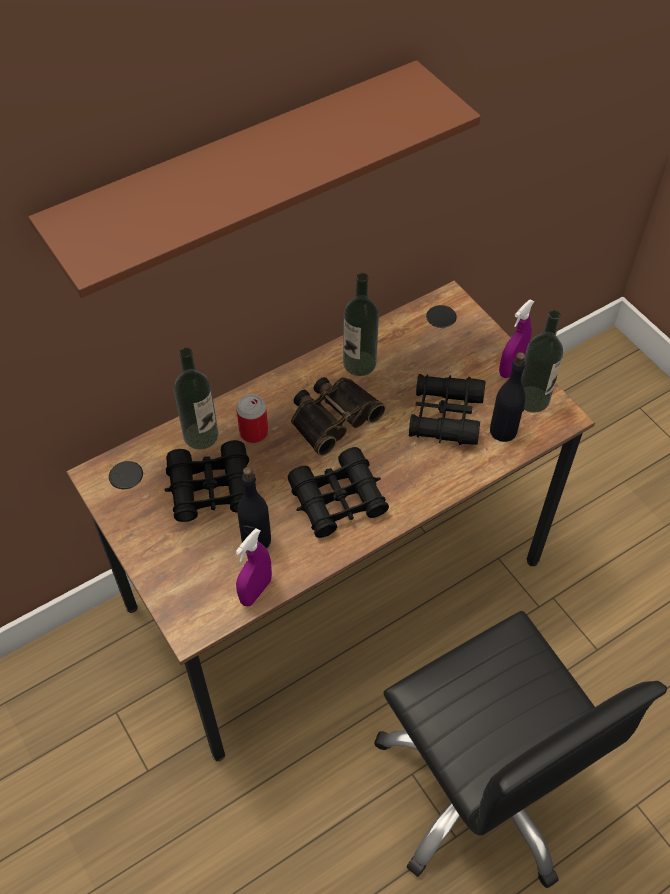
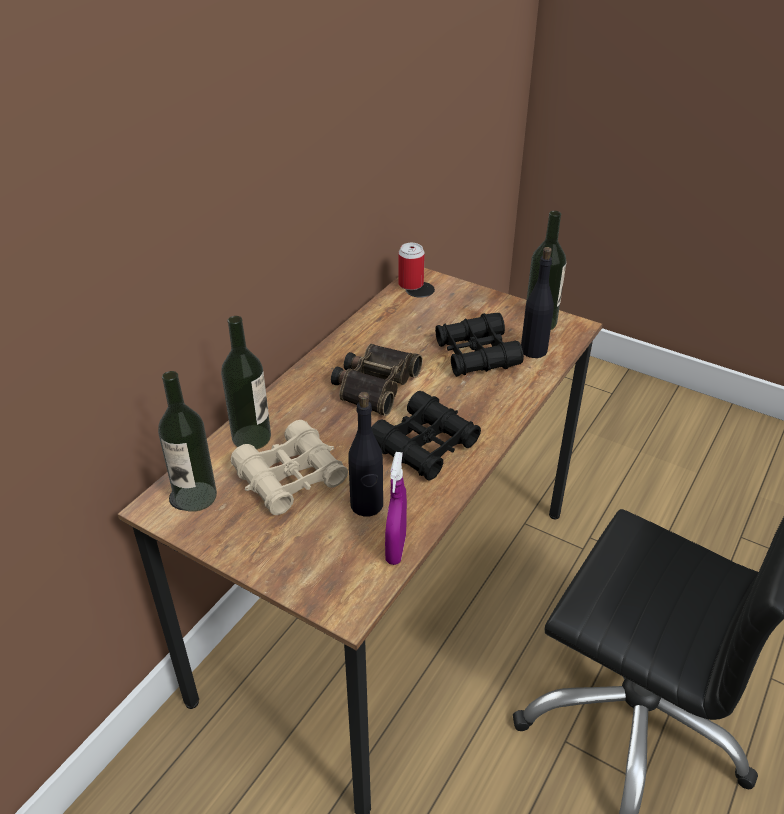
camera: 25 degrees left, 15 degrees down
brown shelf [28,60,481,298] -> none
black binoculars [164,440,249,522] -> beige binoculars [230,420,348,515]
can [236,394,268,443] -> can moved to [398,243,425,290]
bottle [343,273,379,376] -> bottle moved to [158,371,217,512]
purple spray bottle [499,300,534,378] -> none

